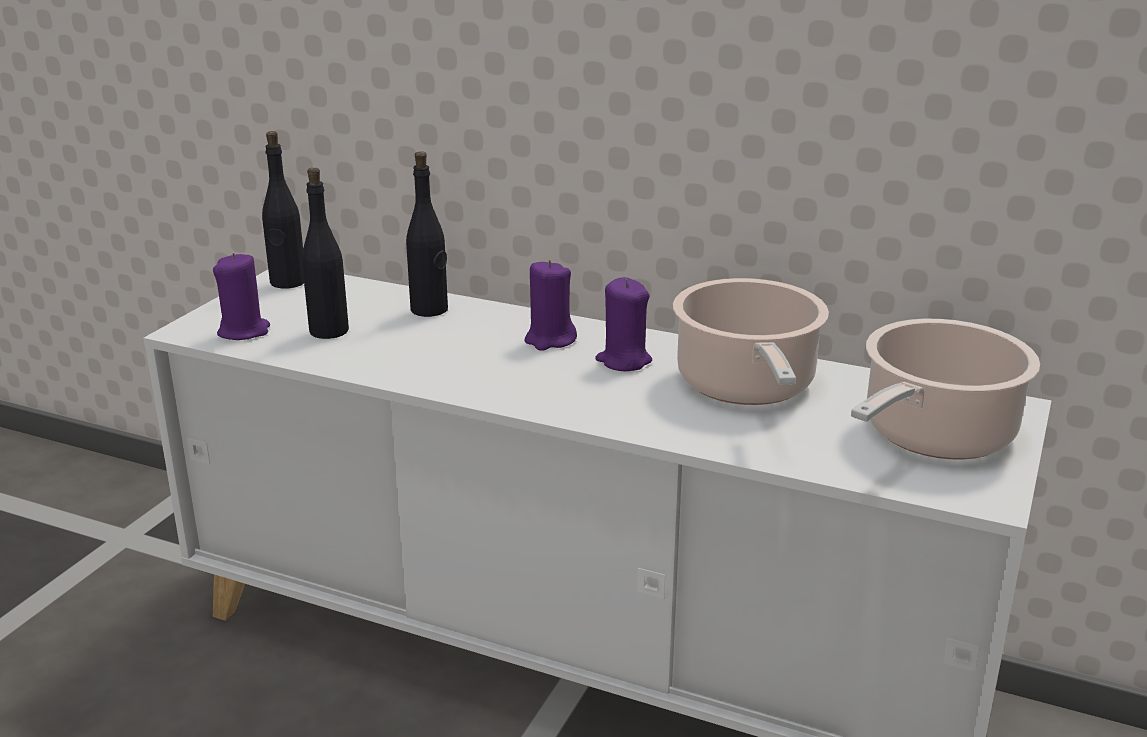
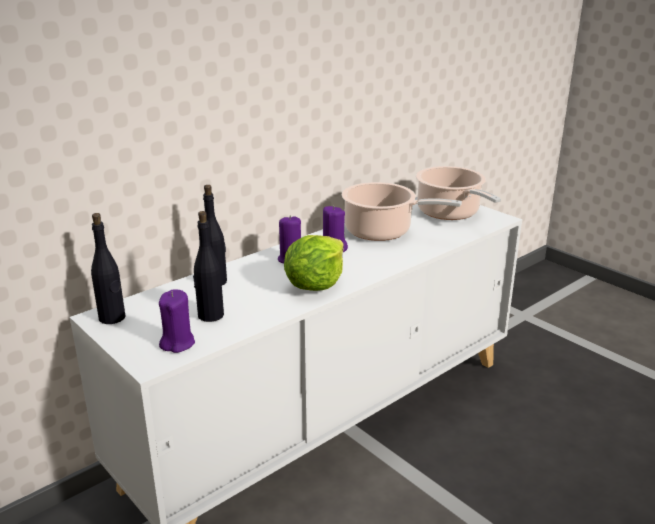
camera: 65 degrees left, 0 degrees up
none -> lettuce [284,235,344,291]

